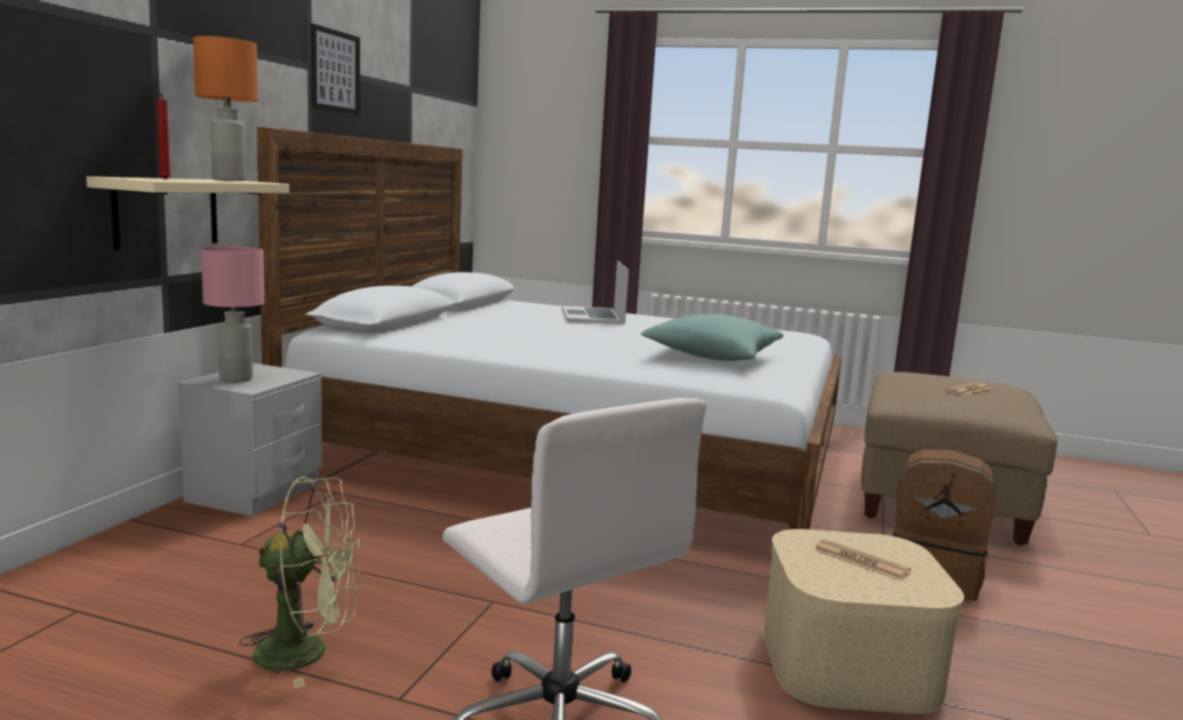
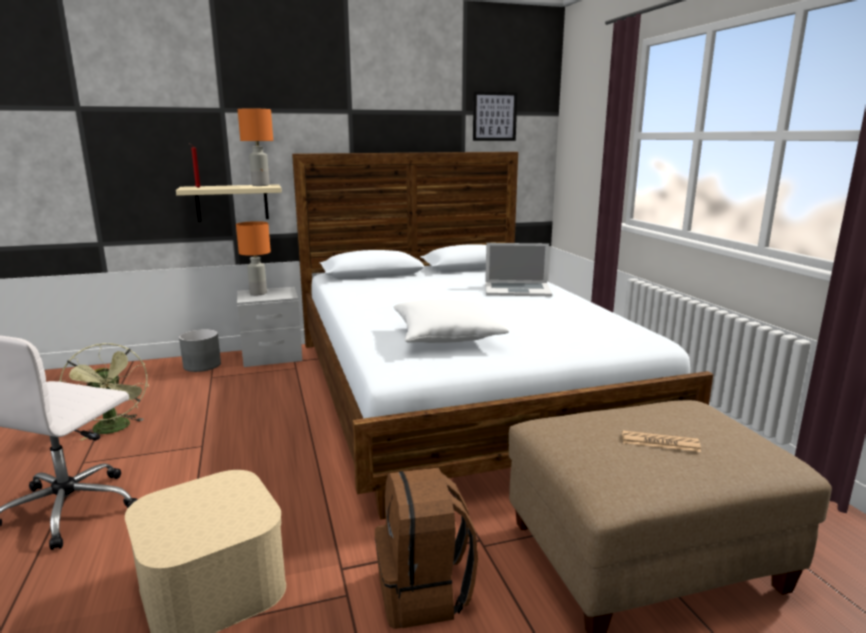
camera: 55 degrees right, 5 degrees up
pink table lamp [201,246,264,382] -> orange table lamp [236,221,271,295]
picture [311,24,360,115] -> picture moved to [473,92,517,141]
laptop [562,261,629,324] -> laptop turned 135 degrees counterclockwise [485,243,552,296]
turquoise pillow [641,314,783,361] -> white pillow [393,299,509,343]
newspaper [814,539,911,581] -> none
none -> grey planter [179,329,221,372]

